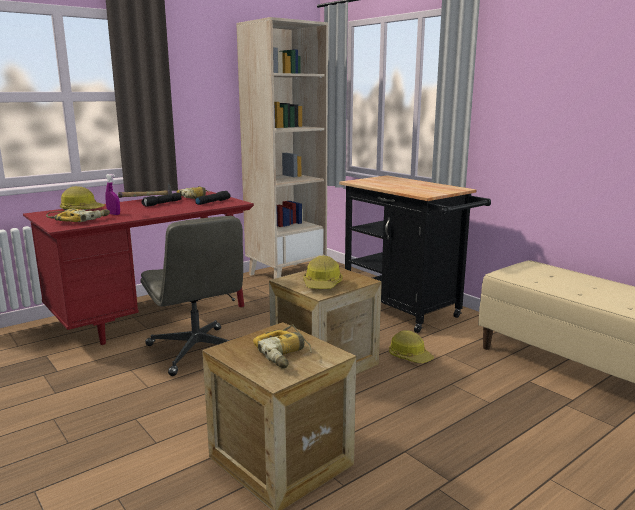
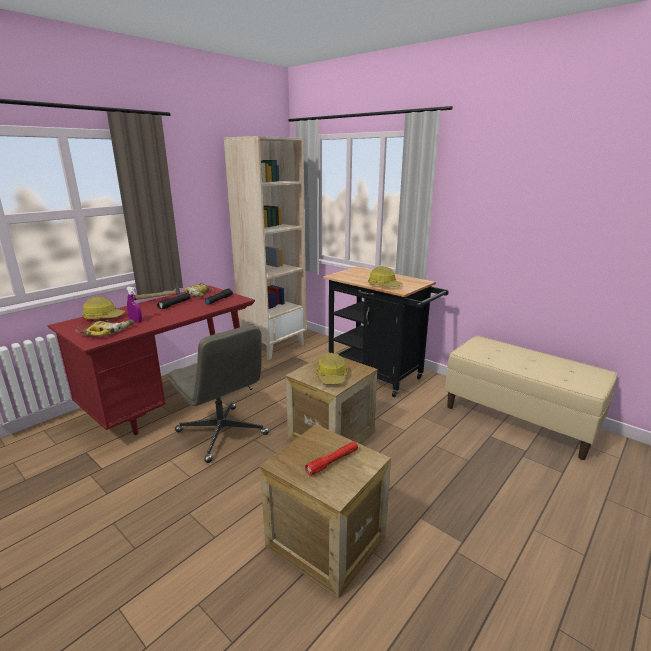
camera: 10 degrees left, 5 degrees up
power drill [253,324,312,368] -> red flashlight [305,442,358,476]
hard hat [389,330,434,363] -> hard hat moved to [368,266,403,287]

